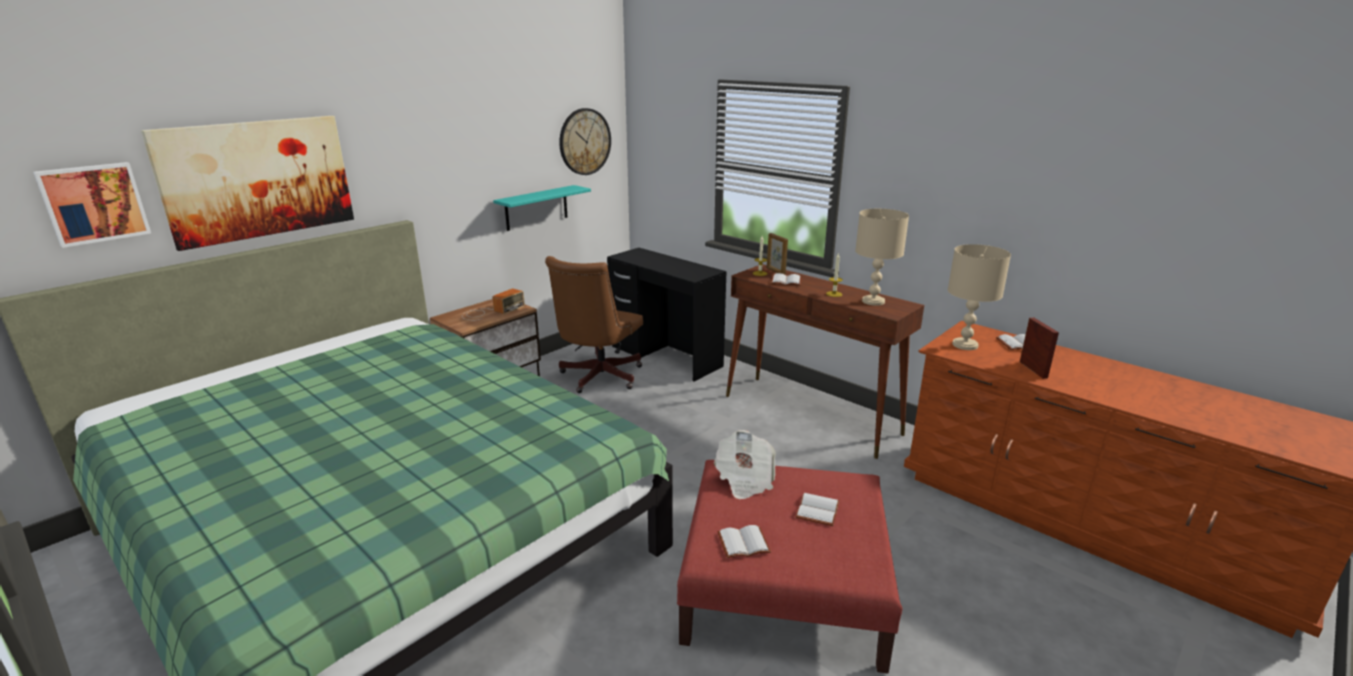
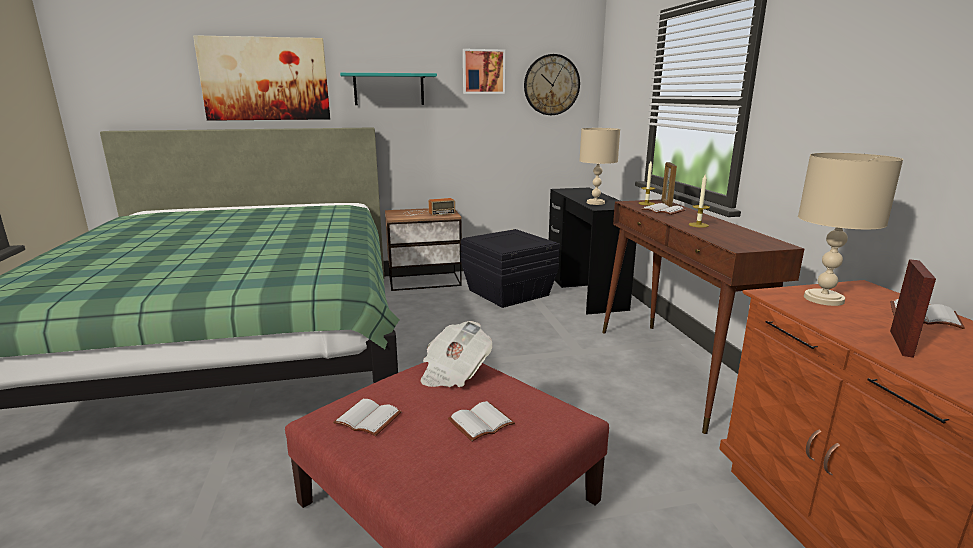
camera: 35 degrees right, 5 degrees down
picture [34,162,151,248] -> picture moved to [463,49,505,94]
turquoise shelf [493,185,591,231] -> turquoise shelf moved to [340,73,437,105]
brown office chair [545,256,643,393] -> black storage box [461,229,560,308]
beige table lamp [855,209,909,306] -> beige table lamp moved to [579,128,620,205]

